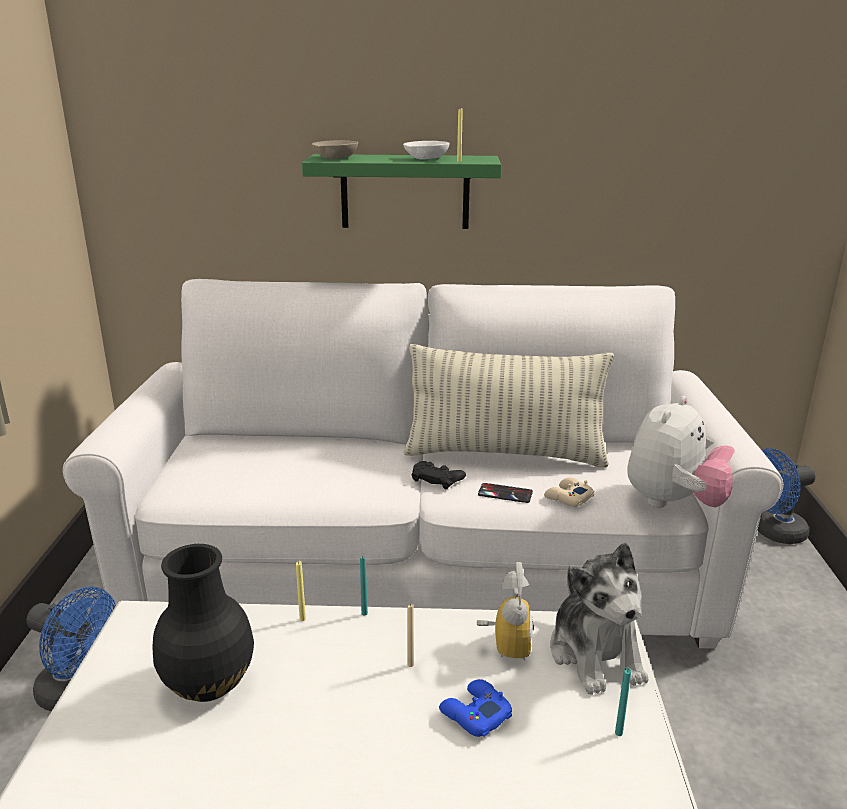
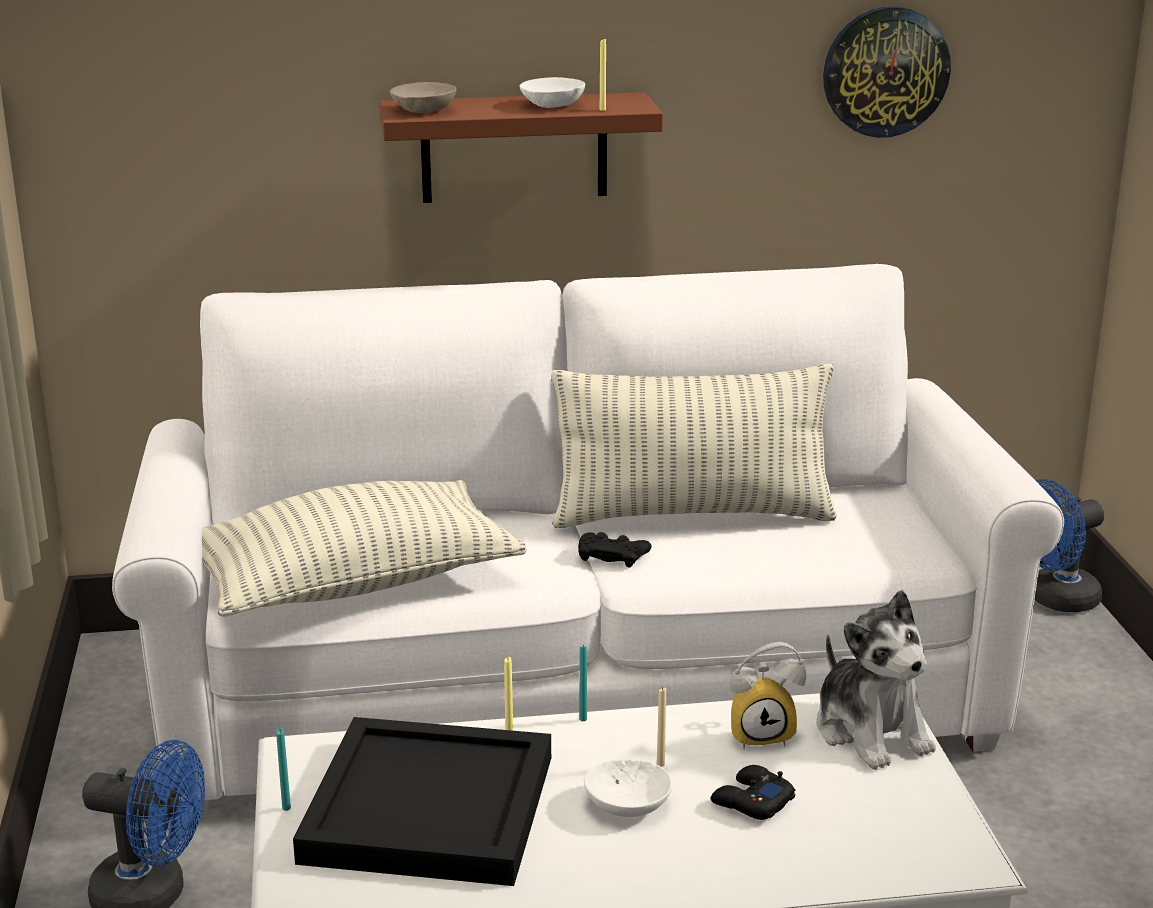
camera: 10 degrees left, 0 degrees up
black vase [152,544,254,702] -> black tray [293,717,551,886]
green shelf [302,154,501,229] -> brown shelf [379,92,663,203]
blue game controller [439,679,512,737] -> black game controller [711,765,795,820]
alarm clock [477,562,534,661] -> alarm clock turned 90 degrees clockwise [730,642,806,749]
phone [478,483,533,503] -> none
beige game controller [544,477,594,507] -> none
turquoise candle [615,667,631,736] -> turquoise candle moved to [276,728,291,811]
plush toy [627,396,735,508] -> none
none -> pillow [202,480,527,617]
none -> white bowl [584,760,672,817]
none -> wall clock [823,6,951,138]

